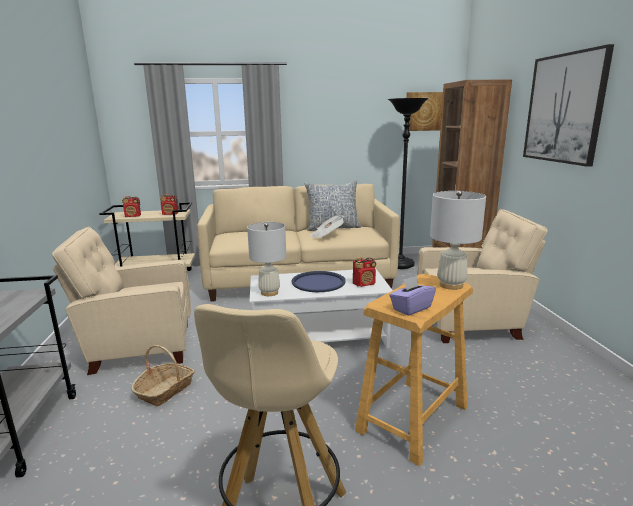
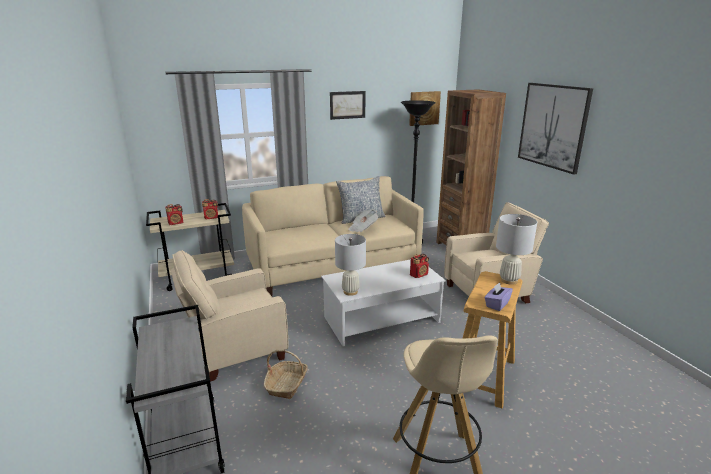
camera: 15 degrees left, 5 degrees up
blue tray [292,271,346,292] -> none
none -> picture [330,91,365,120]

